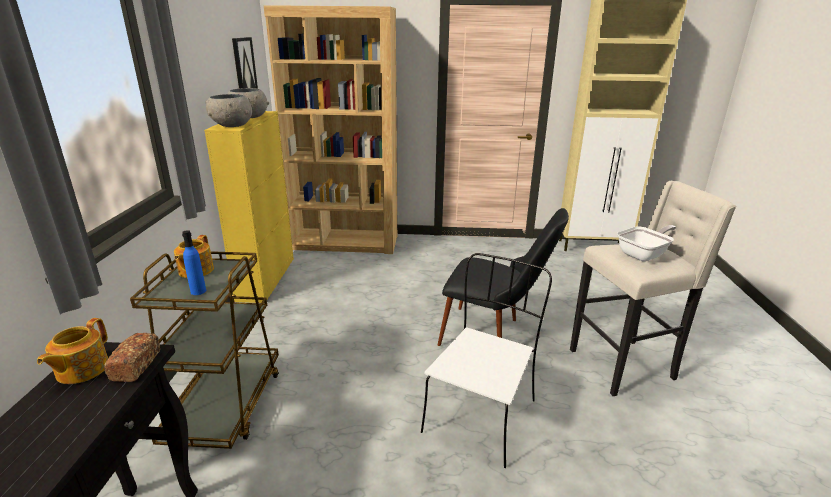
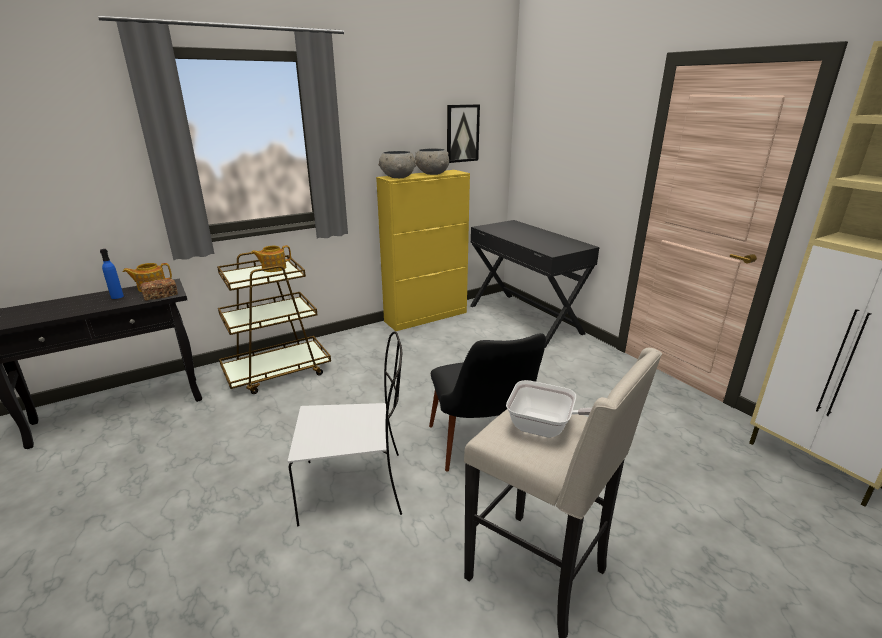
camera: 55 degrees right, 0 degrees up
blue bottle [182,230,206,295] -> blue bottle moved to [100,249,124,299]
brown bookcase [263,5,397,254] -> black desk [470,220,600,348]

